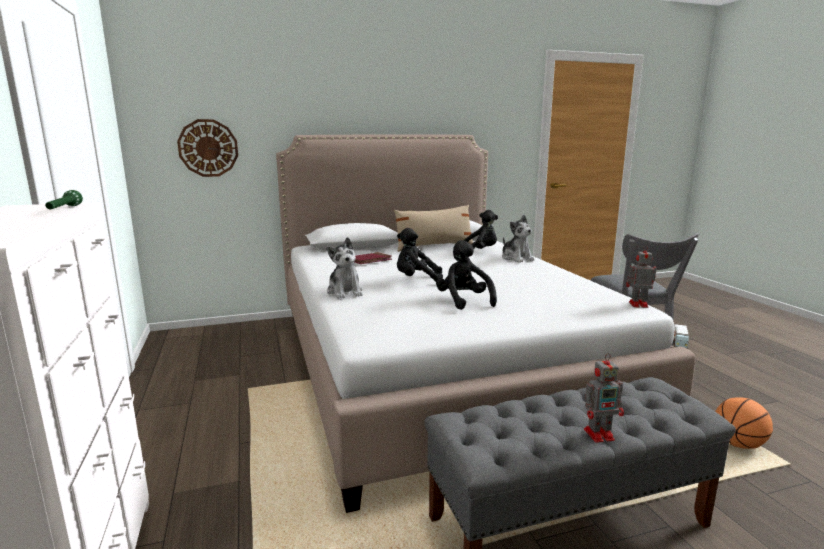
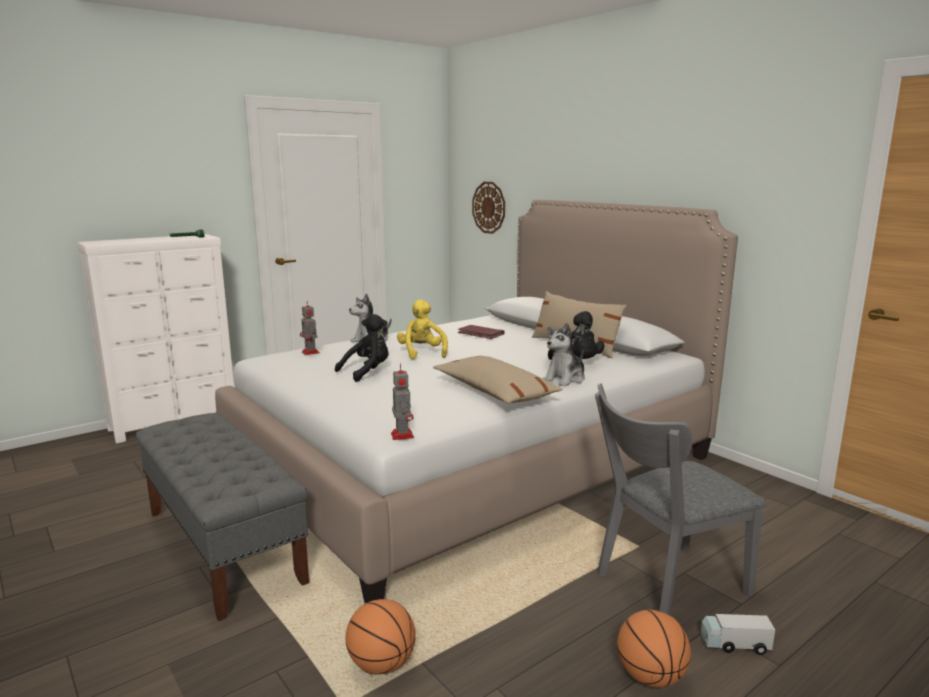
camera: 70 degrees right, 0 degrees up
black plush toy [397,228,443,282] -> yellow plush toy [397,299,448,359]
toy robot [584,353,624,443] -> toy robot moved to [300,301,319,355]
none -> beige pillow [433,356,563,404]
none -> basketball [617,610,691,688]

